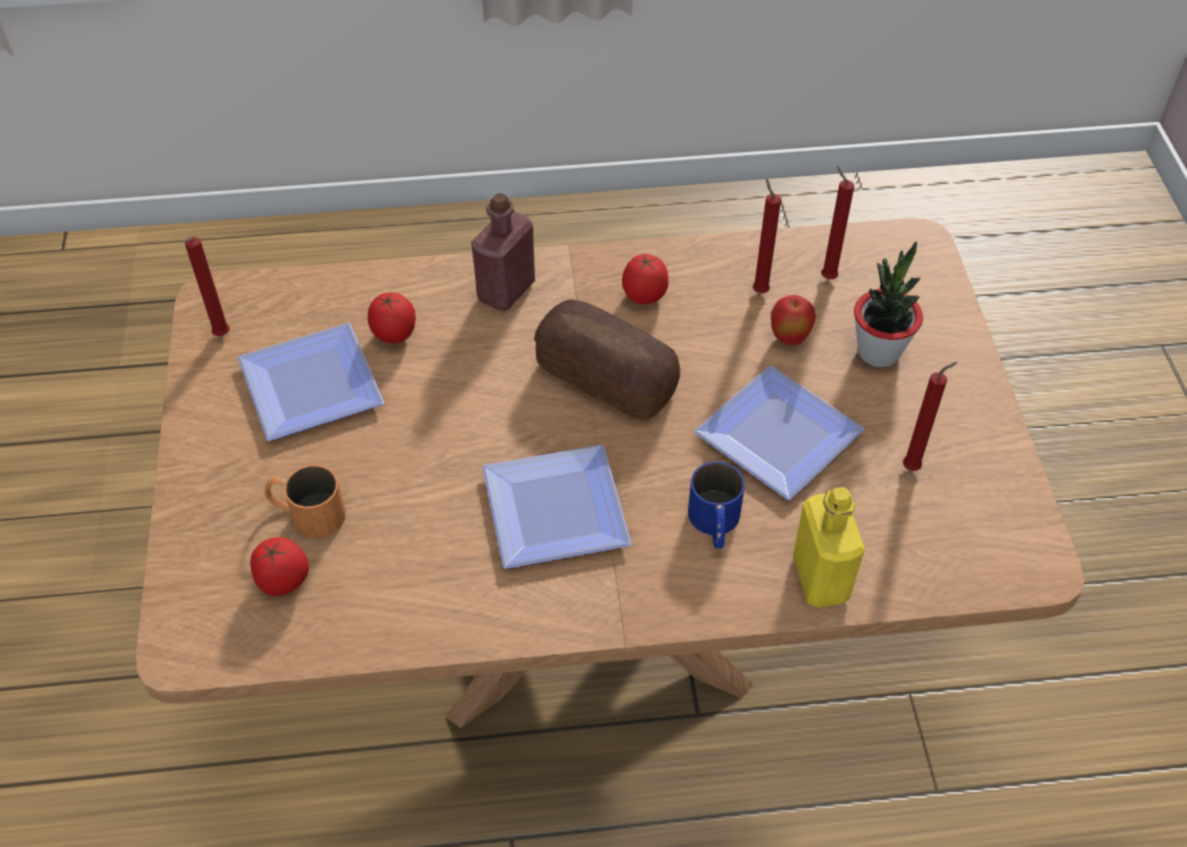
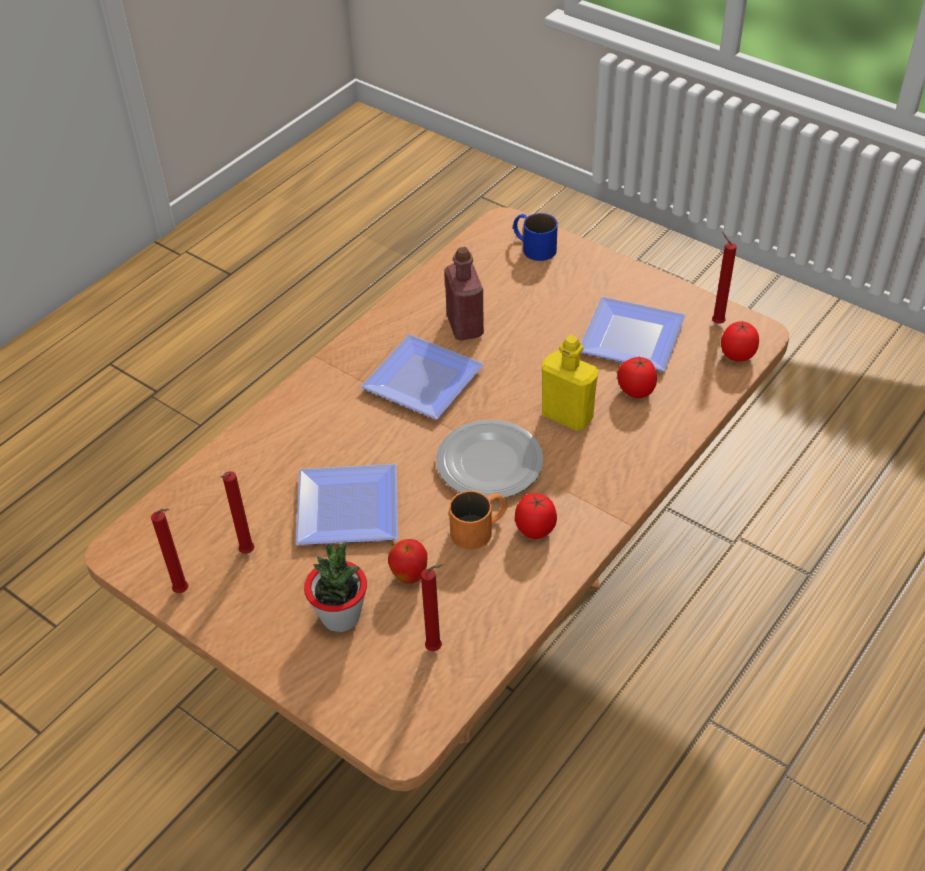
camera: 135 degrees right, 5 degrees down
tomato [250,537,309,596] -> tomato moved to [721,321,759,362]
orange mug [264,465,346,538] -> orange mug moved to [449,491,508,550]
red bottle [471,193,535,311] -> red bottle moved to [444,247,484,340]
bread [534,300,680,420] -> plate [436,420,544,498]
blue mug [688,462,745,549] -> blue mug moved to [513,213,558,261]
red candle [752,178,781,293] -> red candle moved to [151,508,188,593]
yellow bottle [793,487,865,607] -> yellow bottle moved to [542,335,598,431]

